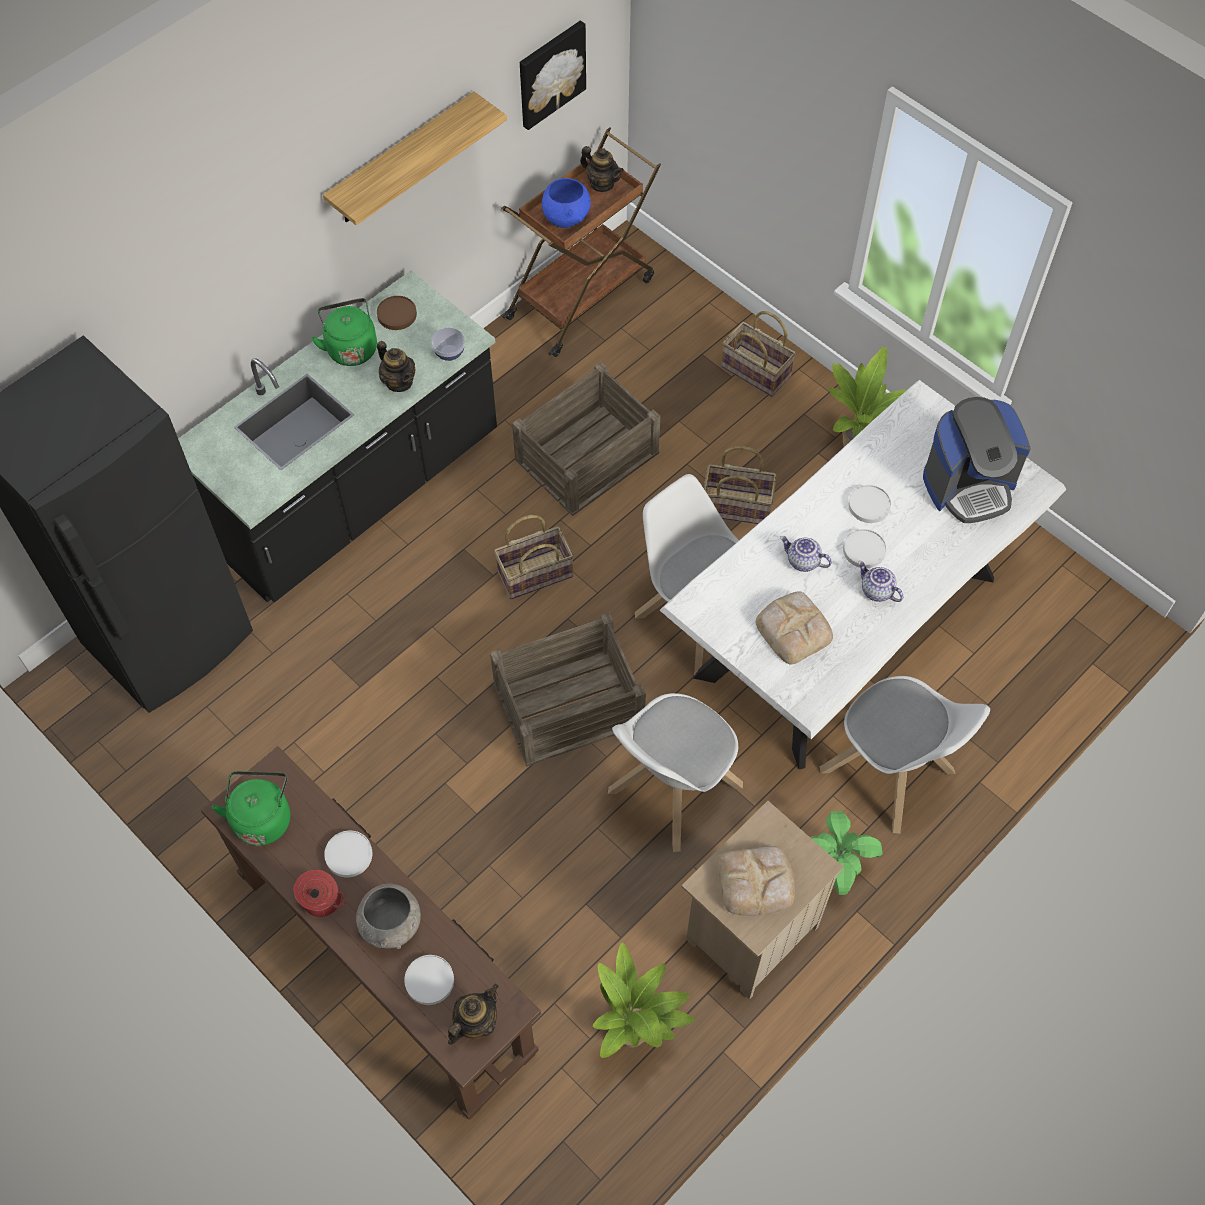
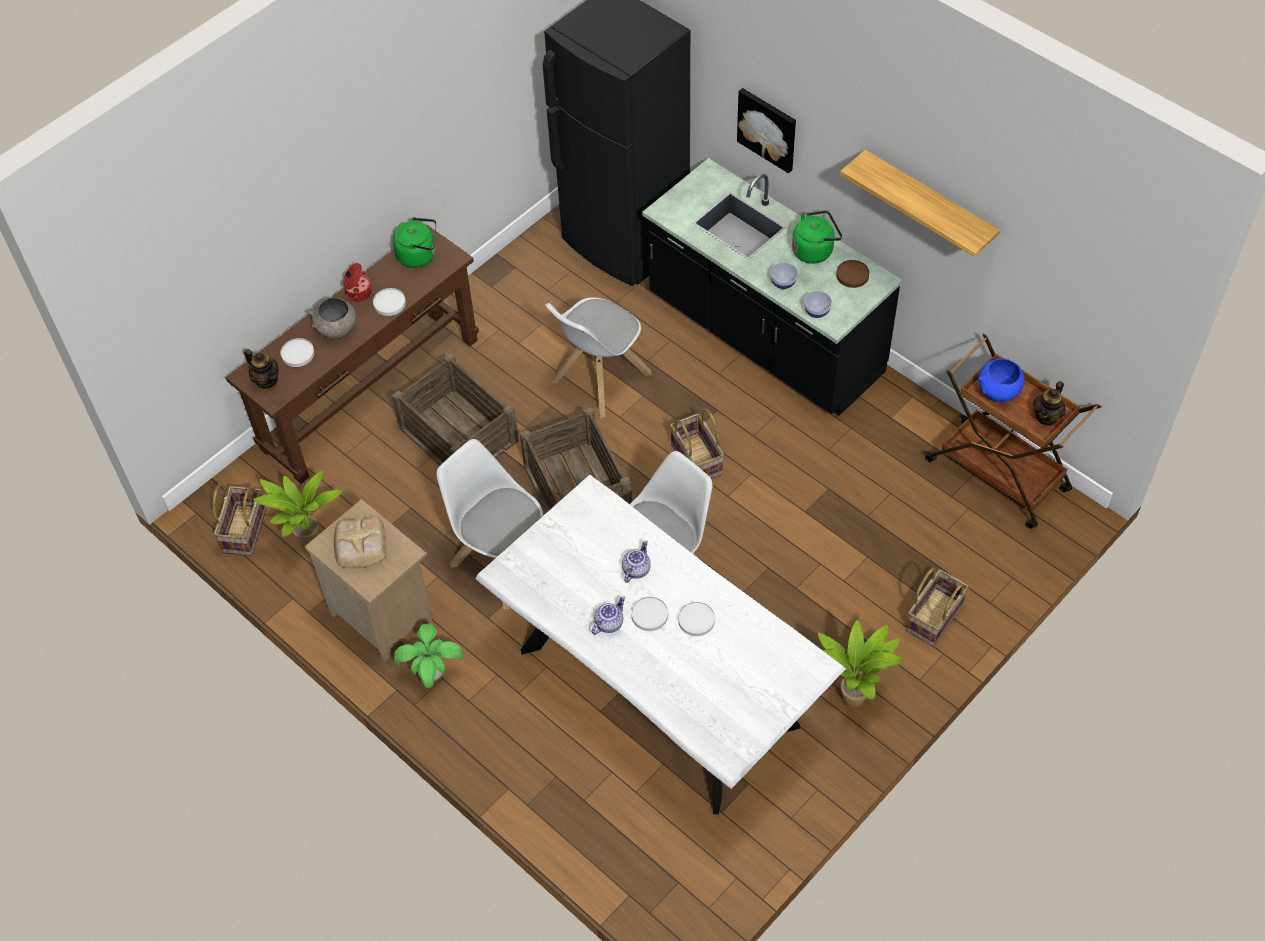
camera: 90 degrees right, 5 degrees down
teapot [377,341,415,392] -> bowl [770,262,798,289]
crate [512,362,660,516] -> crate moved to [392,353,519,465]
picture [520,21,586,130] -> picture moved to [737,88,796,173]
basket [704,446,777,524] -> basket moved to [213,484,267,556]
bread [756,591,833,665] -> none
chair [820,676,990,834] -> chair moved to [545,297,652,418]
coffee machine [923,397,1031,523] -> none

